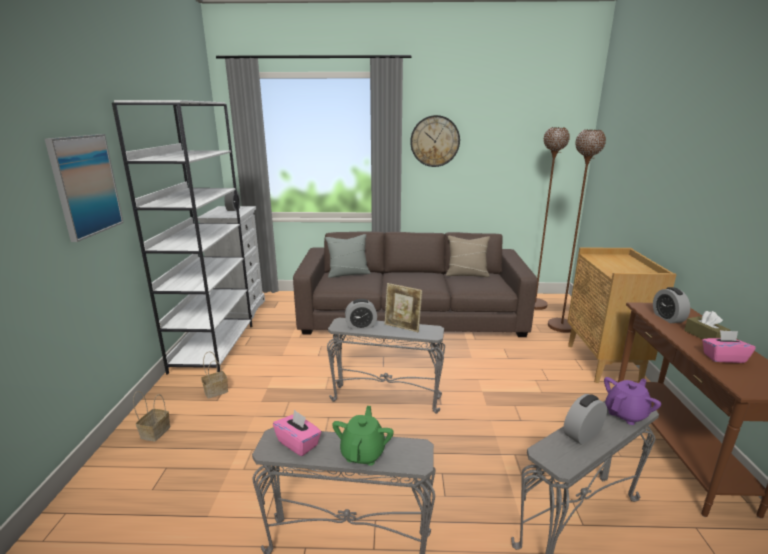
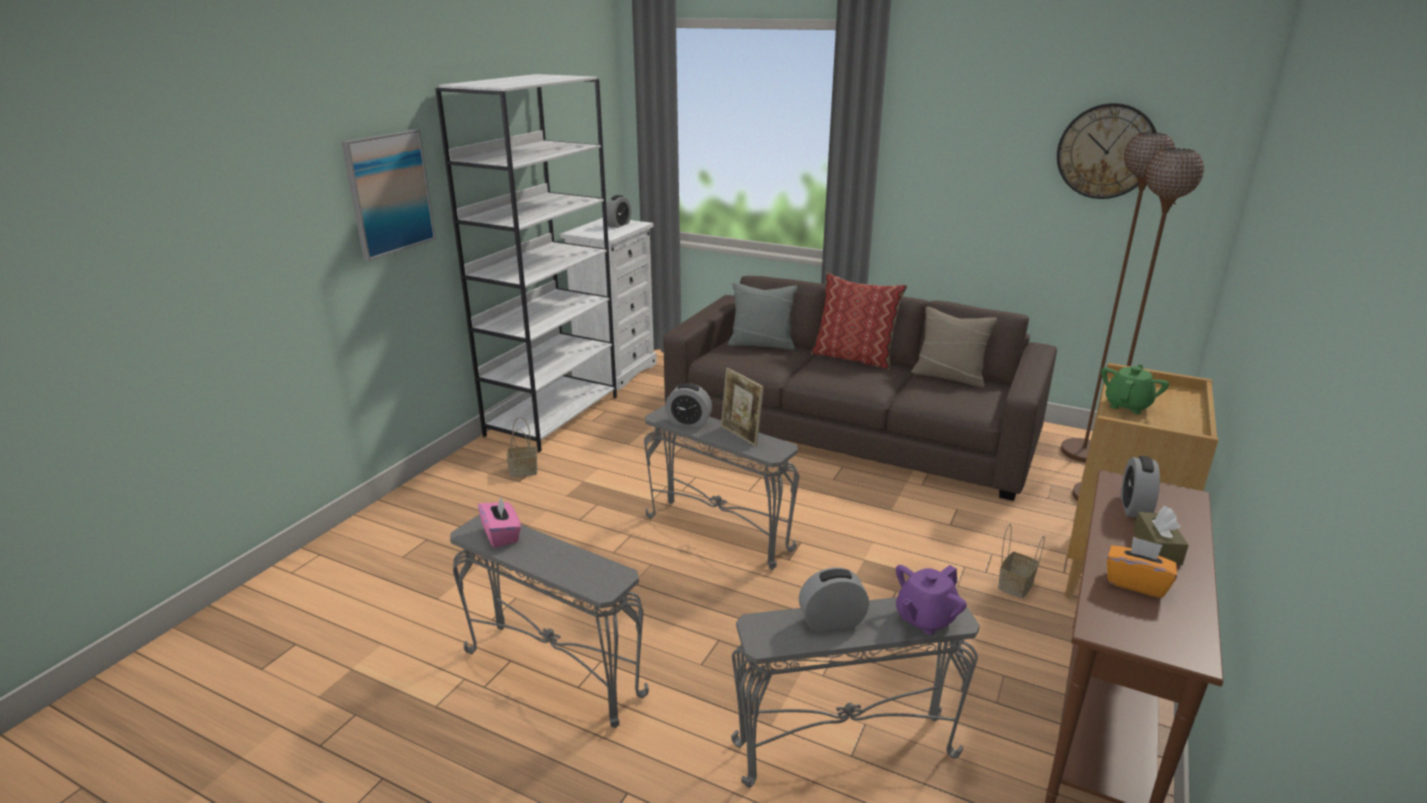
camera: 25 degrees right, 5 degrees up
basket [133,391,170,441] -> basket moved to [998,524,1045,598]
green teapot [332,406,394,466] -> green teapot moved to [1101,364,1169,414]
wall clock [410,115,460,167] -> wall clock moved to [1057,103,1157,199]
purple teapot [604,377,661,425] -> purple teapot turned 150 degrees clockwise [896,565,967,635]
pink tissue box [702,330,756,363] -> orange tissue box [1107,536,1177,598]
none -> pillow [811,273,908,370]

